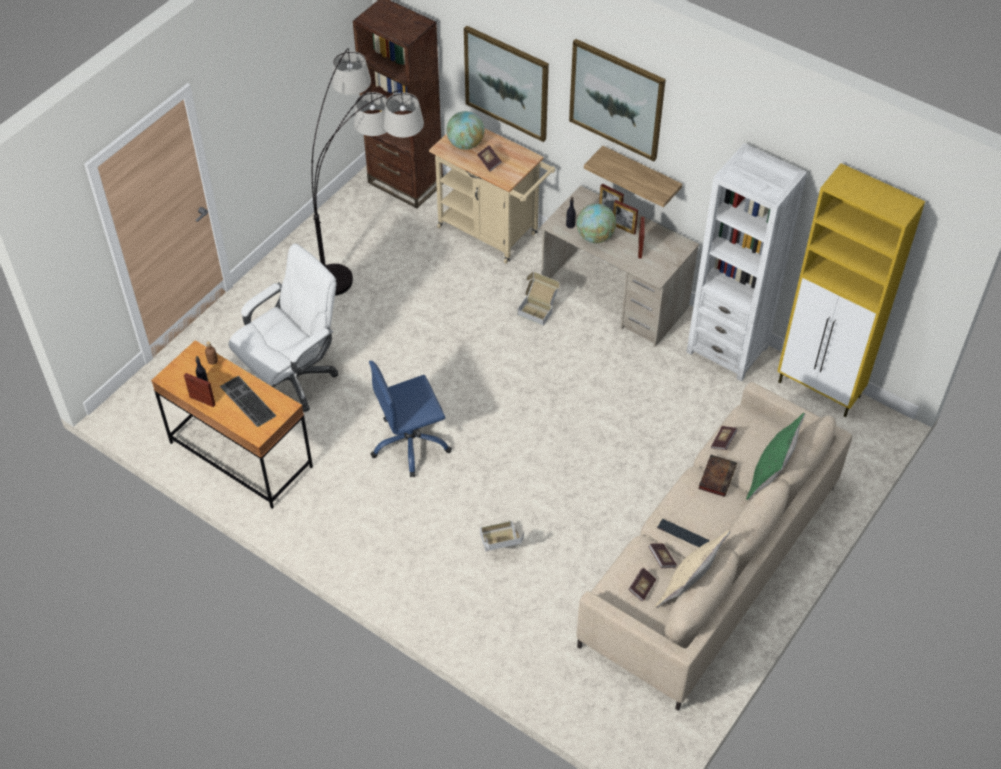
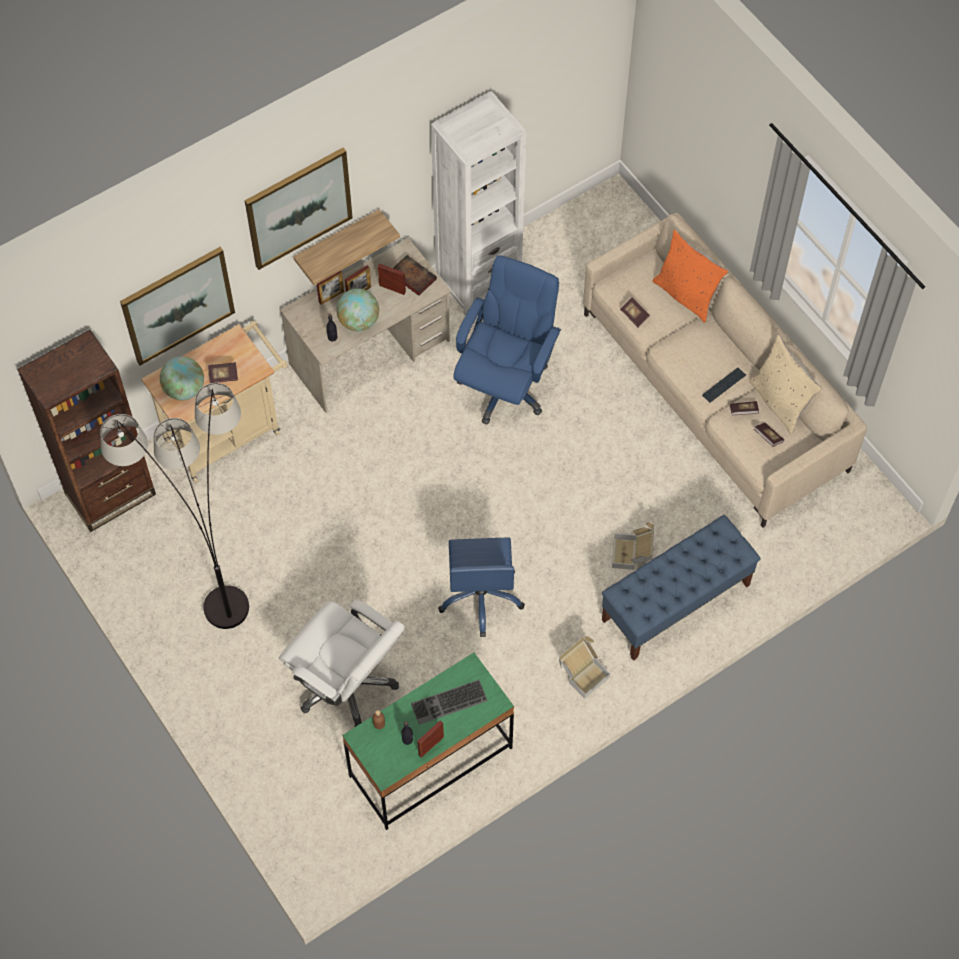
camera: 70 degrees left, 10 degrees up
brown desk [151,340,313,509] -> green desk [342,653,514,830]
white office chair [228,243,338,412] -> white office chair turned 150 degrees clockwise [279,600,405,727]
cardboard box [517,272,560,326] -> cardboard box moved to [559,636,610,699]
book [698,455,737,497] -> book moved to [393,255,437,296]
green pillow [746,413,805,500] -> orange pillow [653,230,729,323]
yellow cabinet [777,163,925,417] -> none
none -> blue office chair [453,255,561,425]
none -> blue bench [602,515,761,661]

